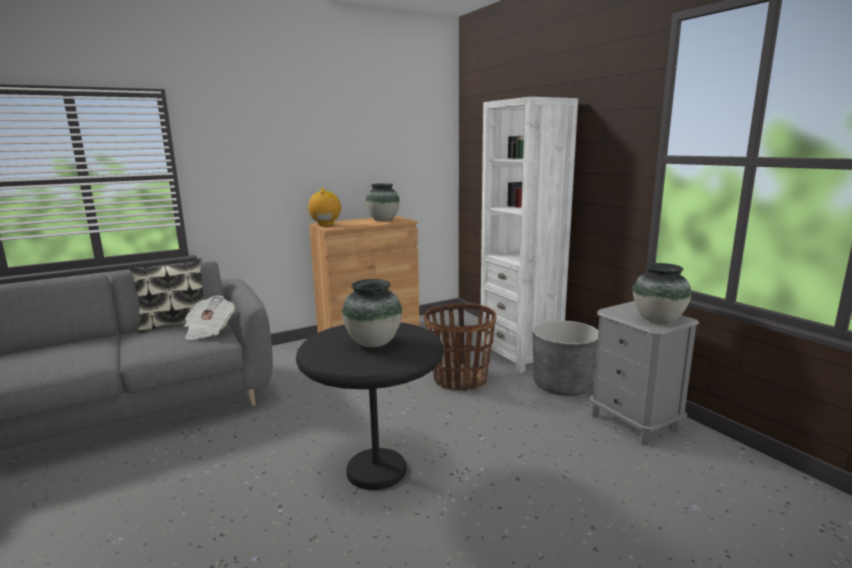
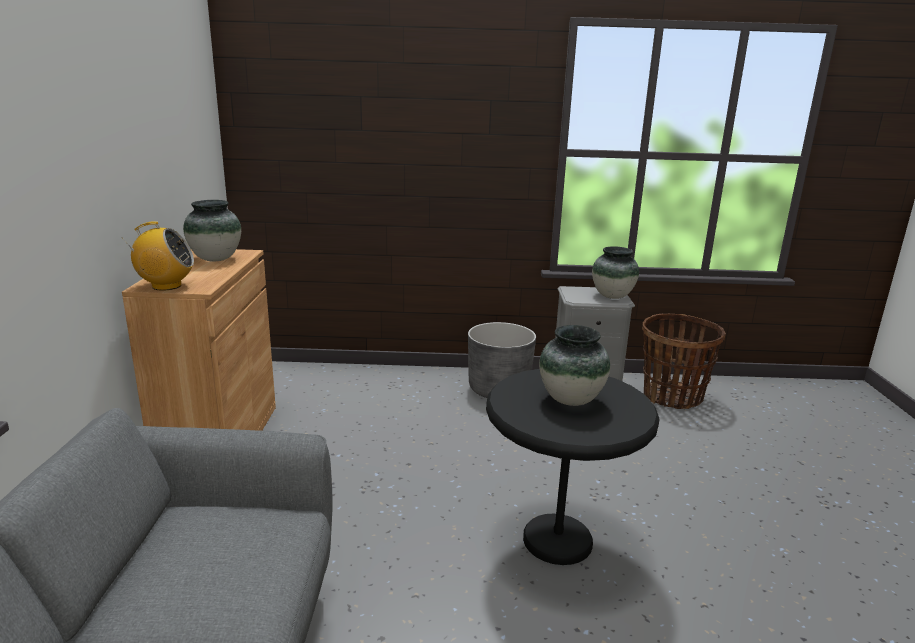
camera: 60 degrees left, 5 degrees up
pillow [129,258,204,333] -> none
newspaper [184,296,235,340] -> none
radio [308,187,341,226] -> radio turned 150 degrees clockwise [122,221,194,290]
basket [424,303,497,391] -> basket moved to [642,314,726,409]
white bookcase [480,97,578,373] -> none

